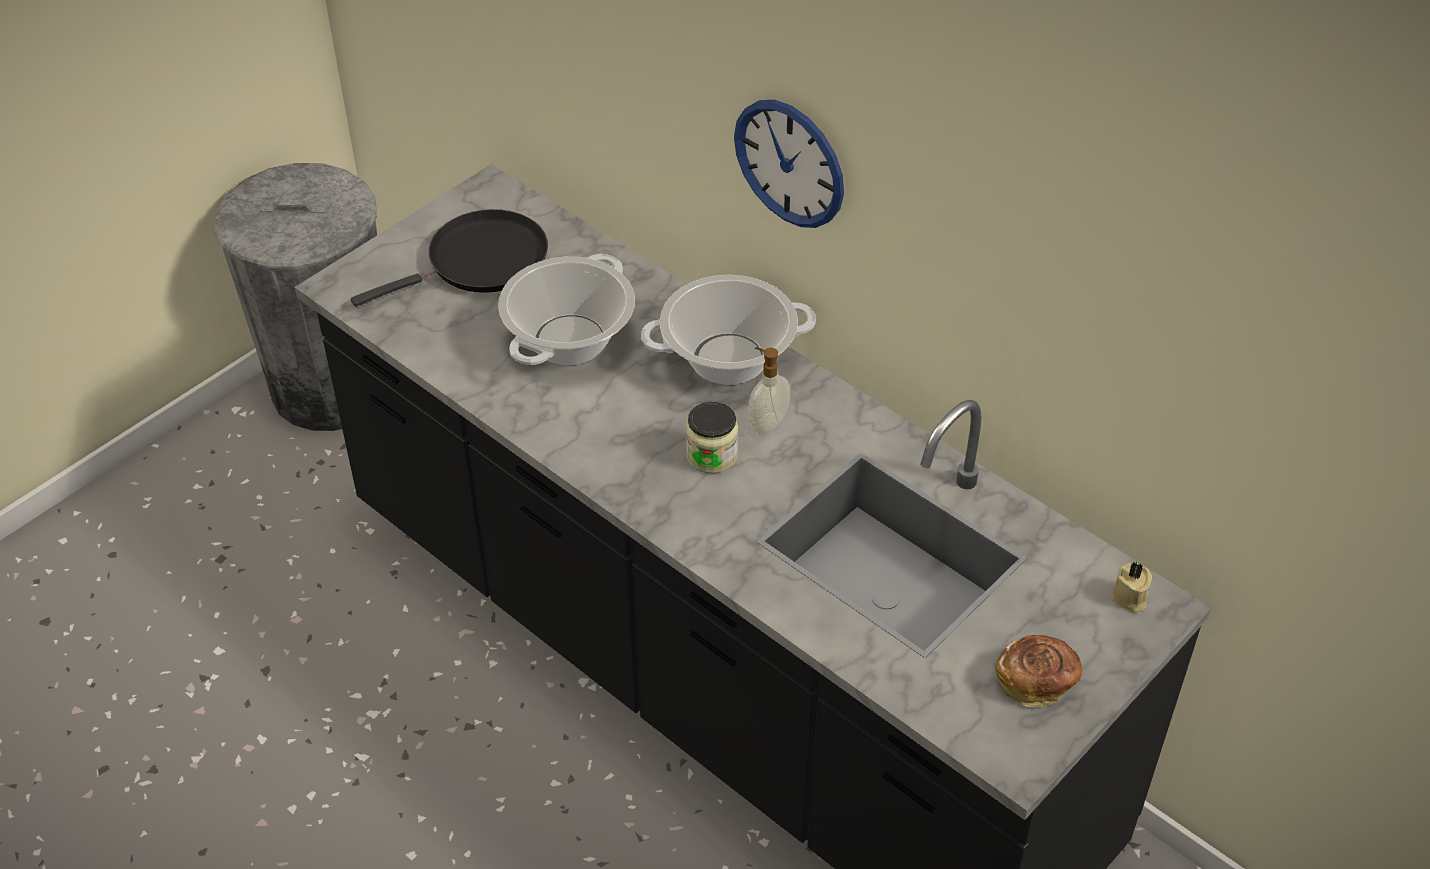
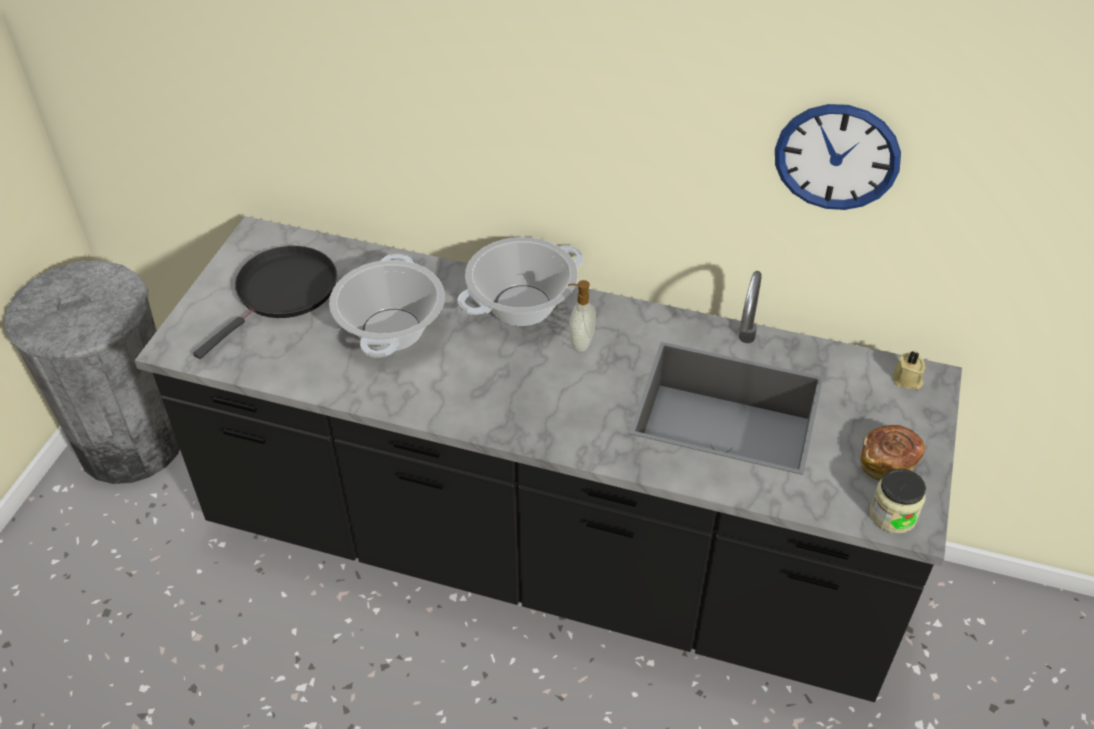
camera: 25 degrees left, 0 degrees up
jar [686,402,738,474] -> jar moved to [870,469,926,533]
wall clock [734,100,844,228] -> wall clock moved to [775,104,901,210]

